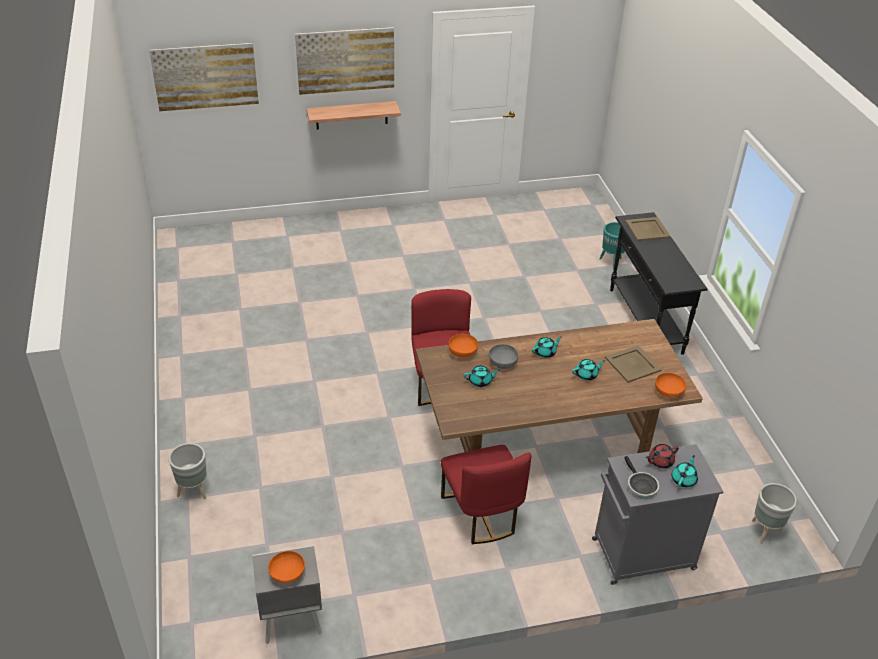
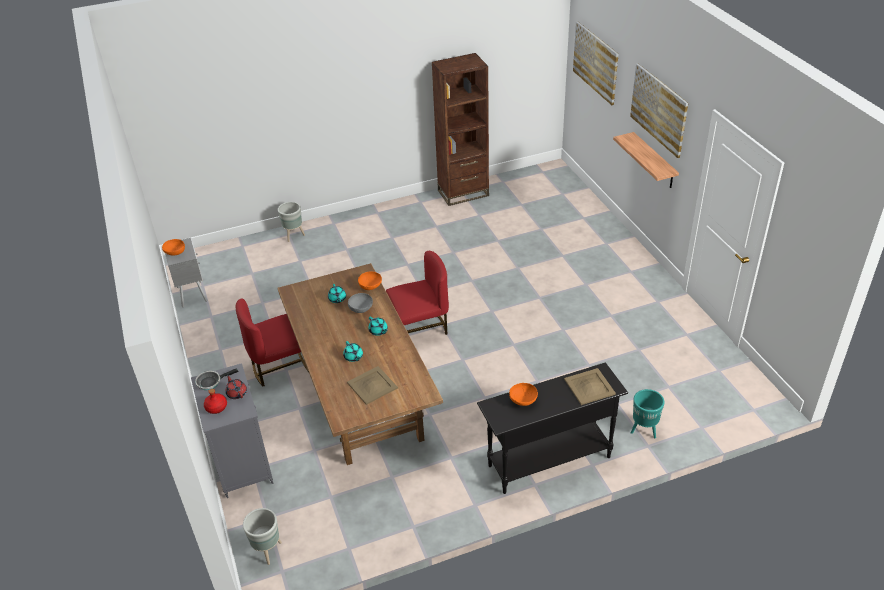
camera: 85 degrees right, 0 degrees up
orange bowl [655,373,686,398] -> orange bowl moved to [509,383,538,406]
turquoise teapot [671,455,698,487] -> red bottle [204,389,227,414]
none -> brown bookcase [432,53,489,206]

